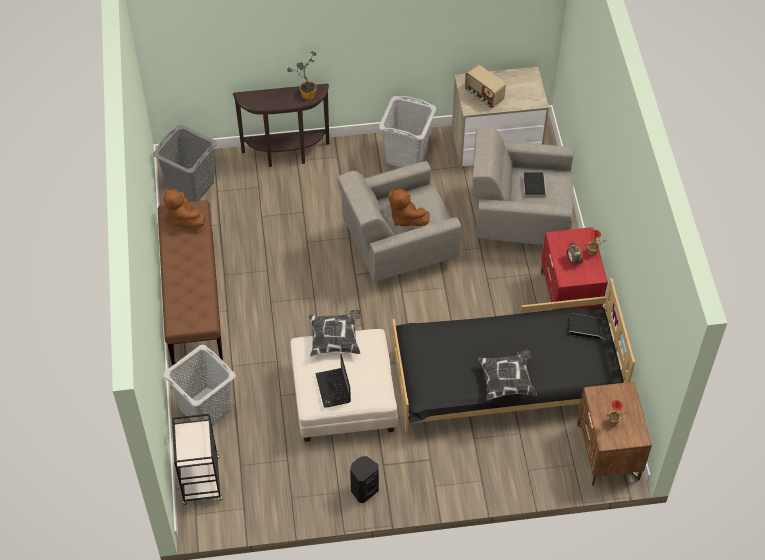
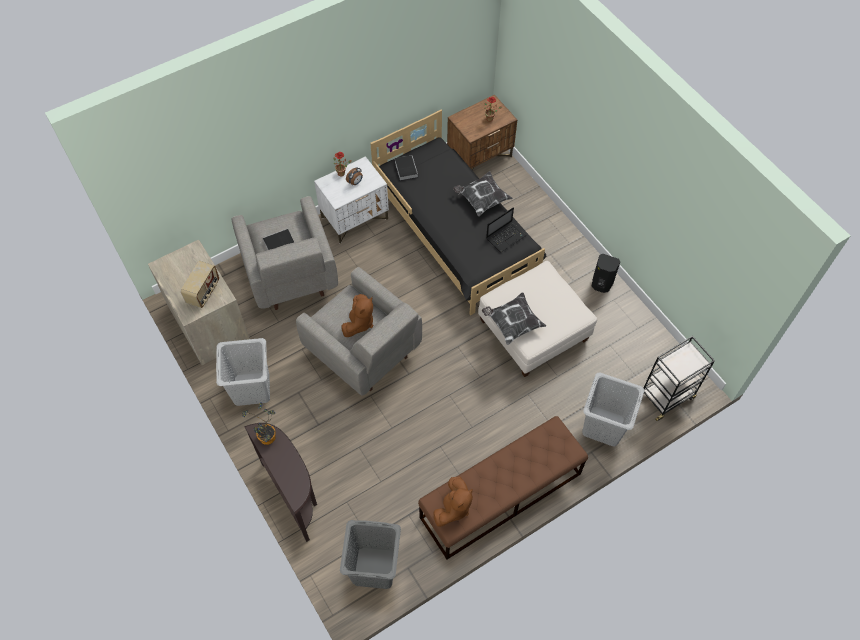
camera: 115 degrees left, 5 degrees up
laptop [315,354,351,408] -> laptop moved to [486,207,526,253]
red nightstand [541,227,608,310] -> white nightstand [314,156,389,244]

